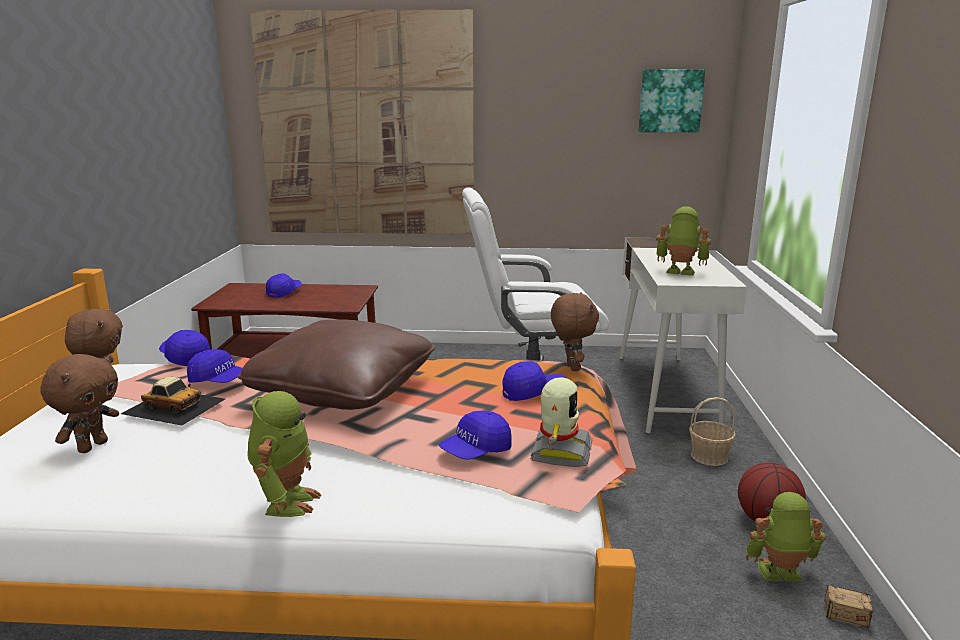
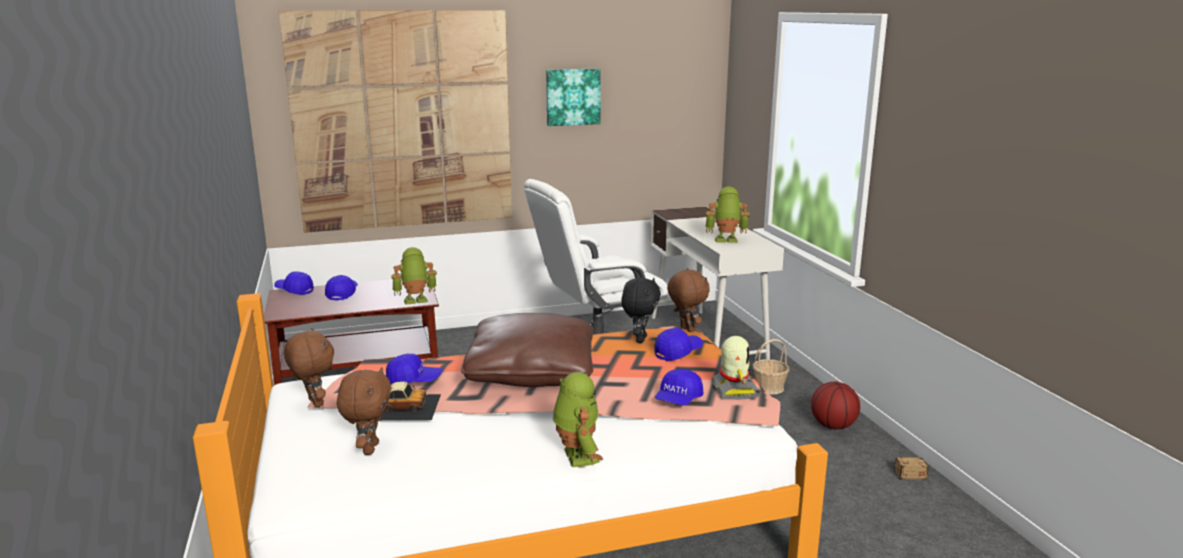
camera: 20 degrees left, 0 degrees up
blue cap [159,330,211,366] -> blue cap moved to [274,271,314,295]
picture [638,69,705,132] -> picture moved to [546,69,601,126]
toy robot [746,492,826,582] -> toy robot moved to [391,247,437,305]
none -> black plush toy [621,278,661,343]

